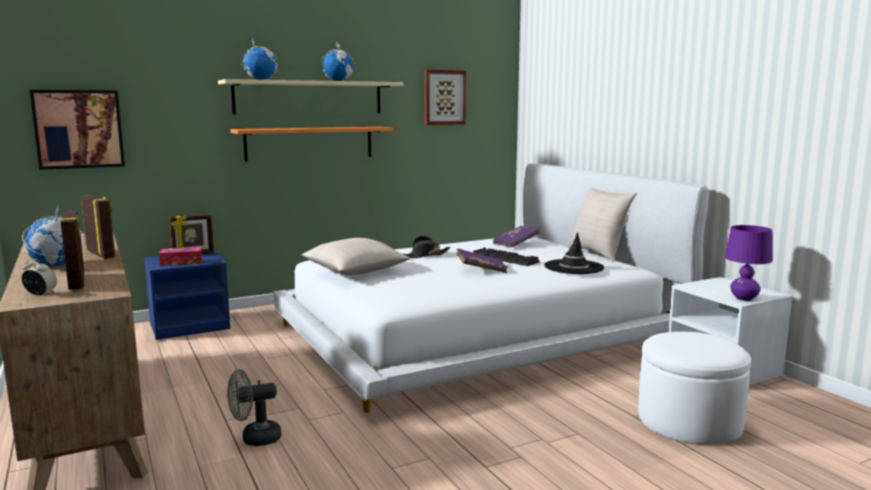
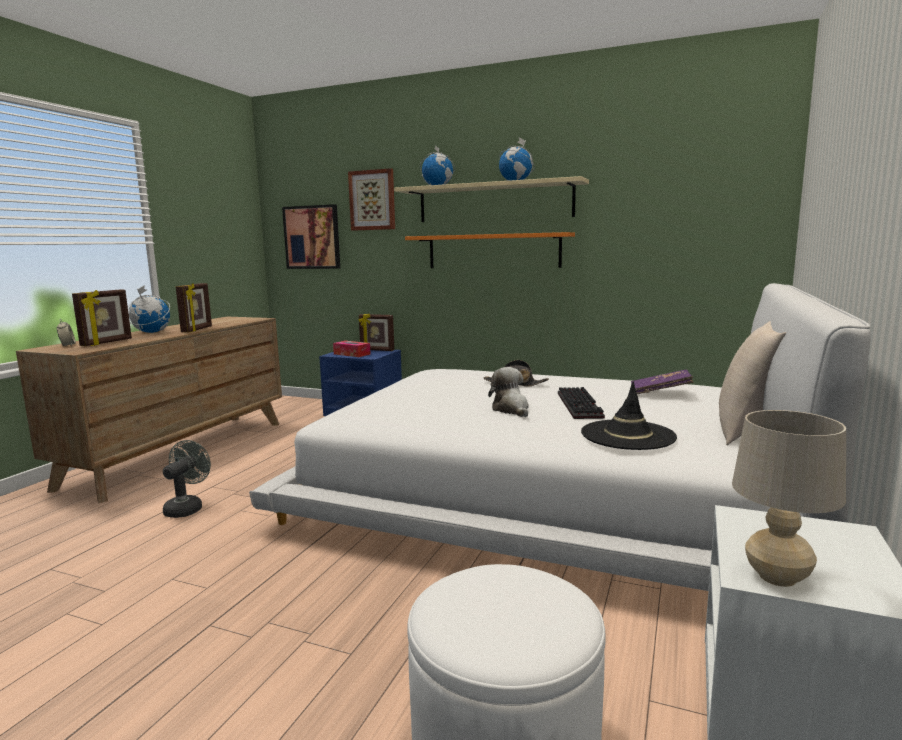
camera: 50 degrees right, 0 degrees up
grey fan [227,369,281,446] -> grey fan turned 75 degrees clockwise [163,440,211,518]
beige pillow [302,238,410,275] -> none
picture [424,70,466,125] -> picture moved to [348,168,395,231]
purple book [456,249,508,273] -> plush toy [488,367,529,417]
purple table lamp [725,225,772,301] -> beige table lamp [732,410,846,587]

